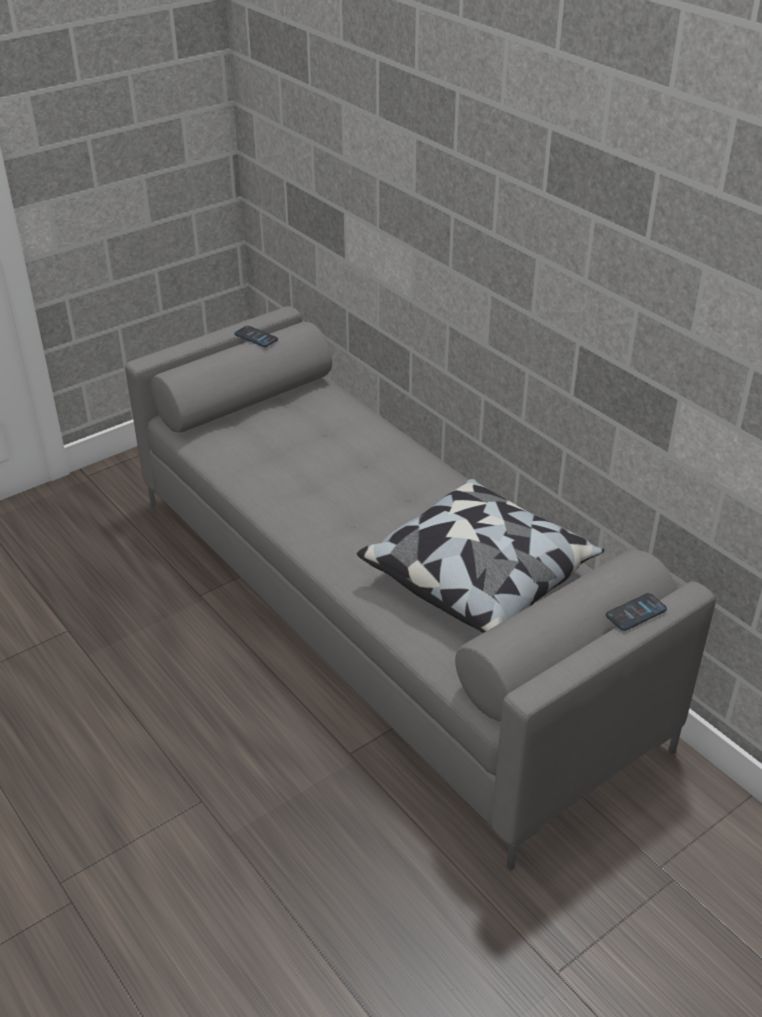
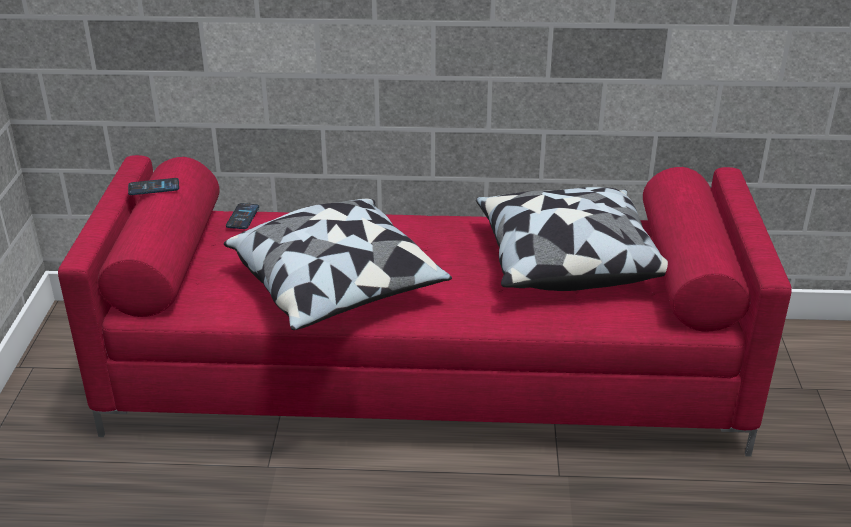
camera: 50 degrees left, 5 degrees down
grey sofa [125,306,716,871] -> red sofa [58,155,792,457]
phone [606,593,667,631] -> phone moved to [226,203,259,229]
none -> pillow [224,199,452,330]

